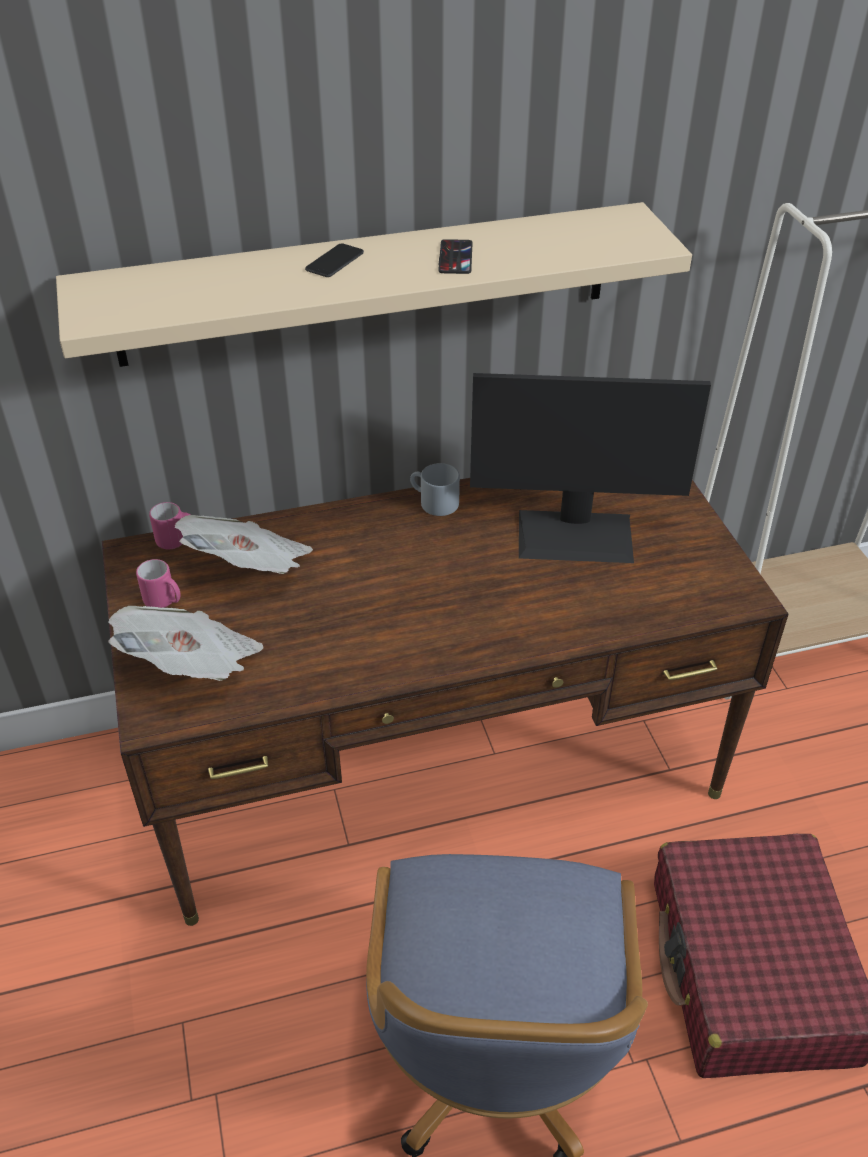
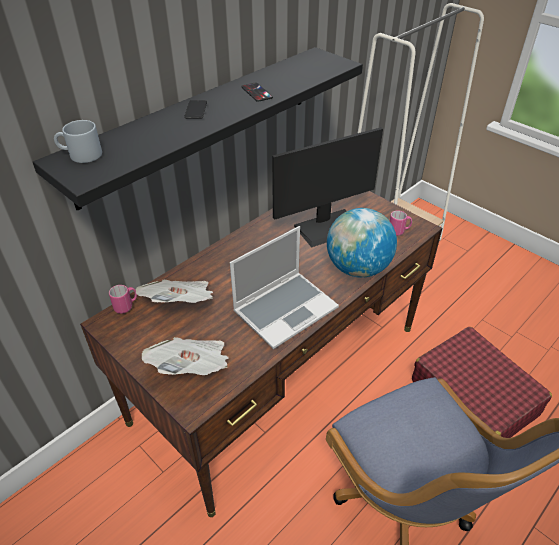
camera: 30 degrees left, 0 degrees up
beige shelf [56,202,692,367] -> black shelf [33,47,363,211]
pink mug [136,559,181,608] -> pink mug moved to [390,210,412,236]
grey mug [410,463,460,516] -> grey mug moved to [54,120,102,163]
none -> laptop [230,226,339,349]
none -> globe [327,208,397,278]

